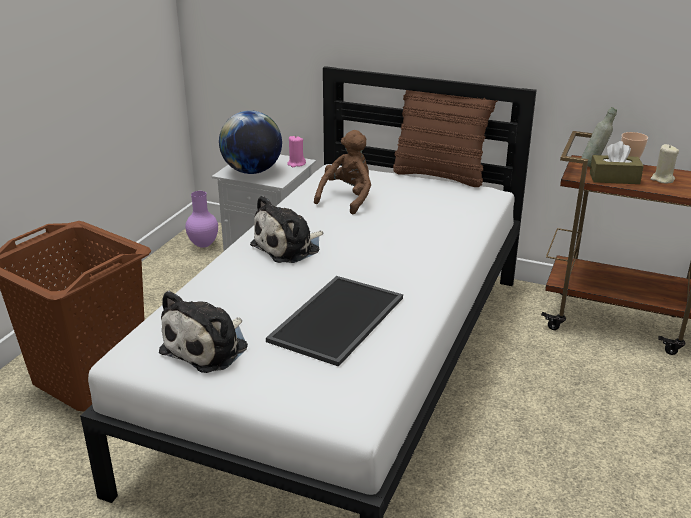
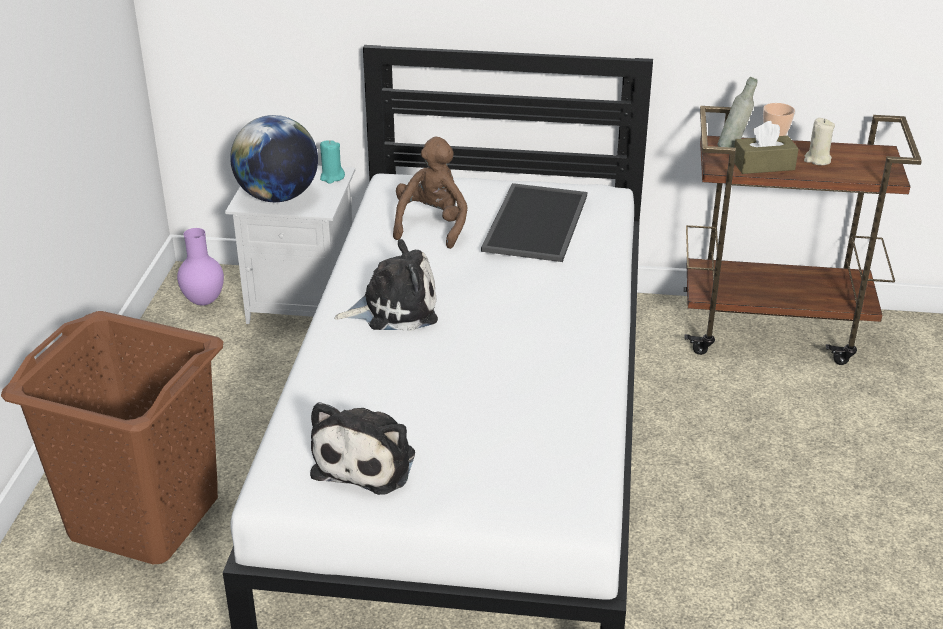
camera: 15 degrees left, 5 degrees up
plush toy [250,195,323,263] -> plush toy turned 135 degrees counterclockwise [334,239,438,331]
tray [266,276,403,367] -> tray moved to [481,183,587,262]
pink candle [287,135,306,167] -> turquoise candle [320,140,345,184]
brown pillow [393,90,497,187] -> none

